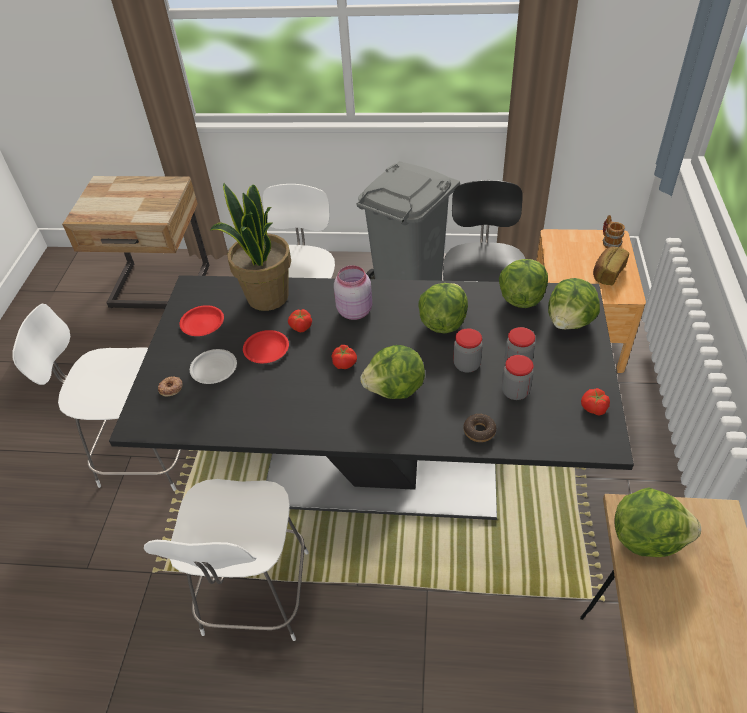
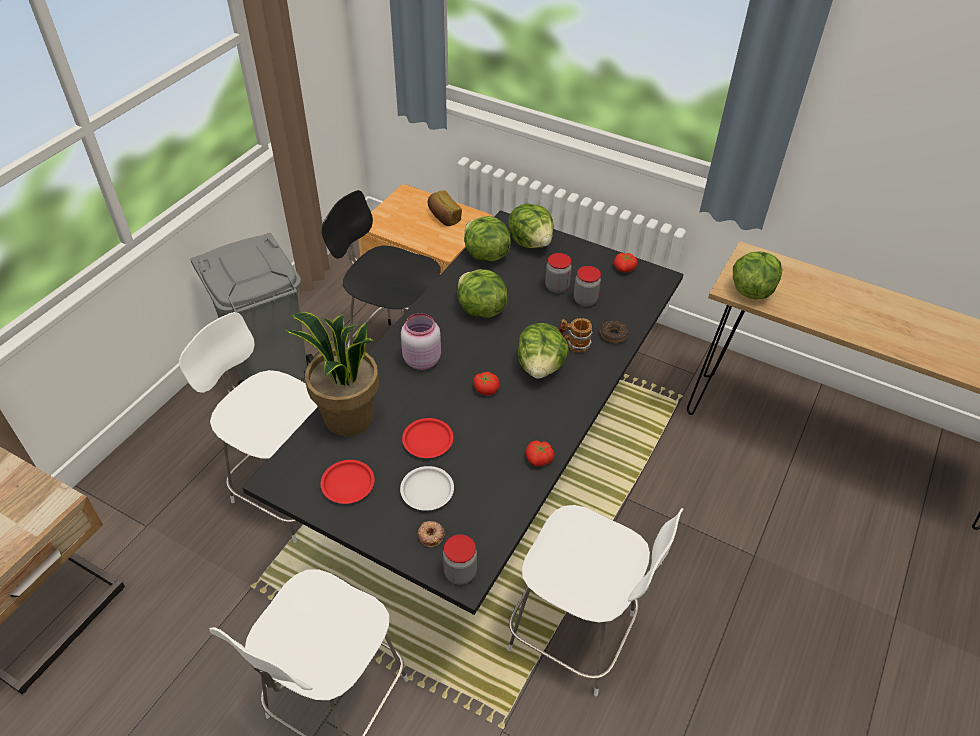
camera: 70 degrees left, 0 degrees up
tomato [288,309,312,332] -> tomato moved to [526,440,555,466]
jar [453,329,483,373] -> jar moved to [443,534,477,585]
mug [603,215,625,248] -> mug moved to [558,318,593,353]

